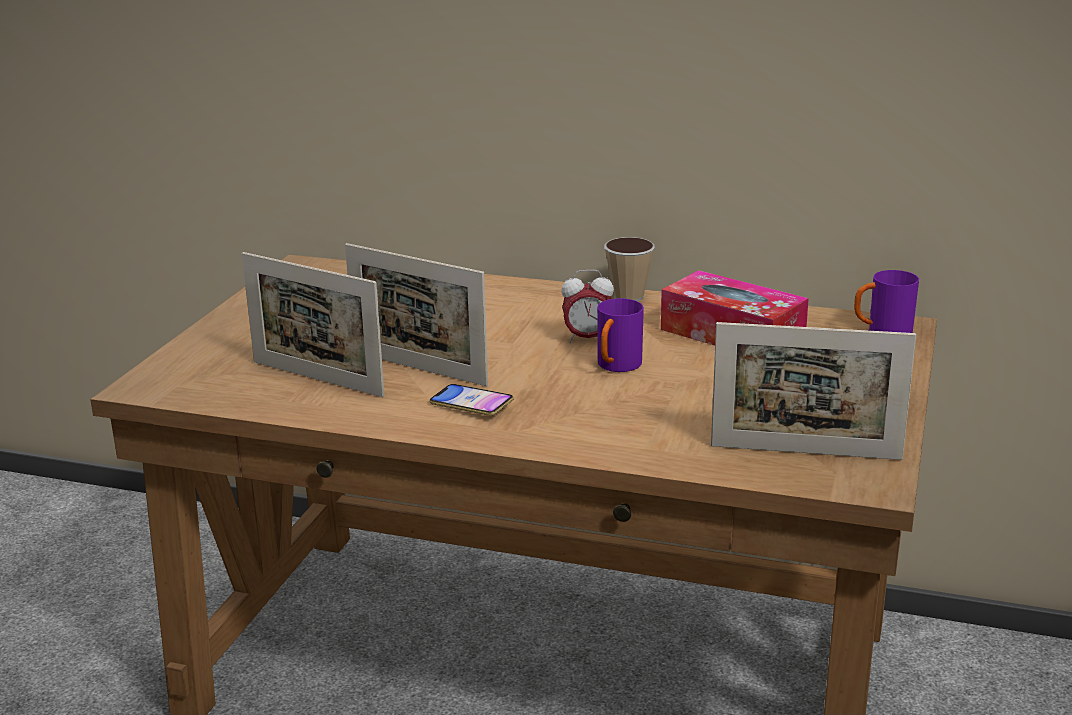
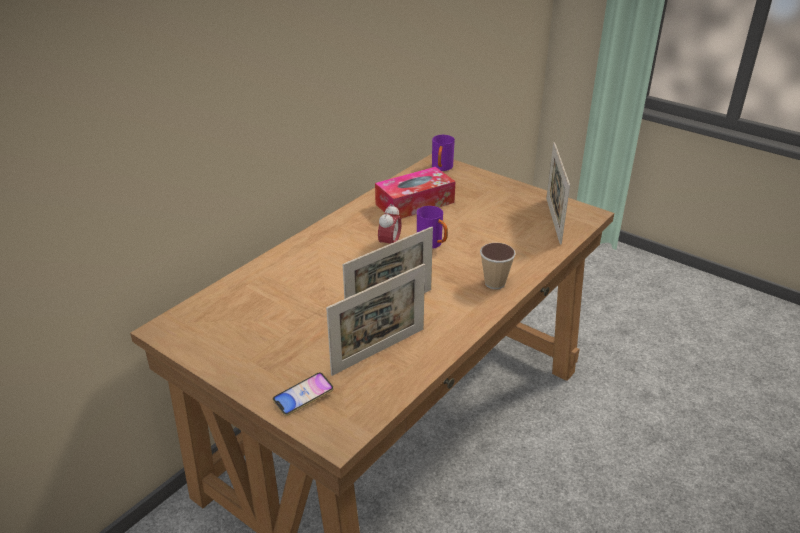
camera: 70 degrees left, 10 degrees up
phone [429,384,514,416] -> phone moved to [273,372,334,416]
cup [604,237,655,301] -> cup moved to [480,243,516,289]
picture frame [711,322,916,460] -> picture frame turned 150 degrees clockwise [546,142,570,245]

